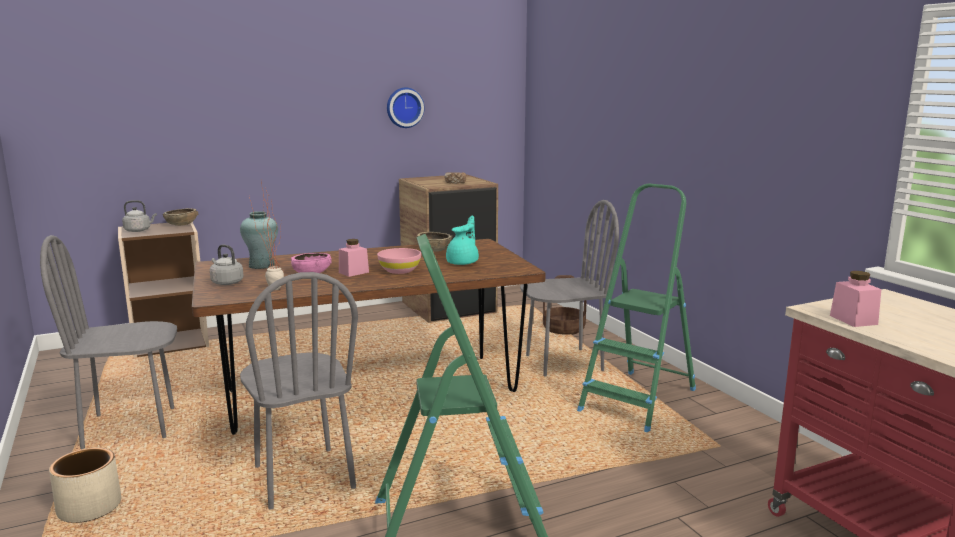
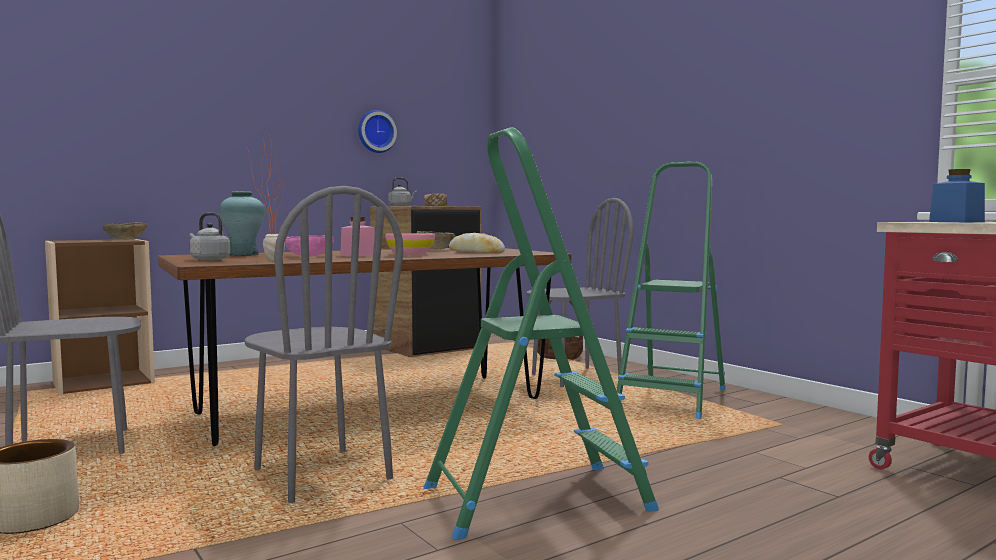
camera: 10 degrees left, 10 degrees down
grey kettle [122,200,157,232] -> grey kettle moved to [388,177,417,206]
turquoise teapot [446,215,479,265] -> bread [449,233,505,253]
pink jar [830,271,881,327] -> blue jar [929,169,985,222]

